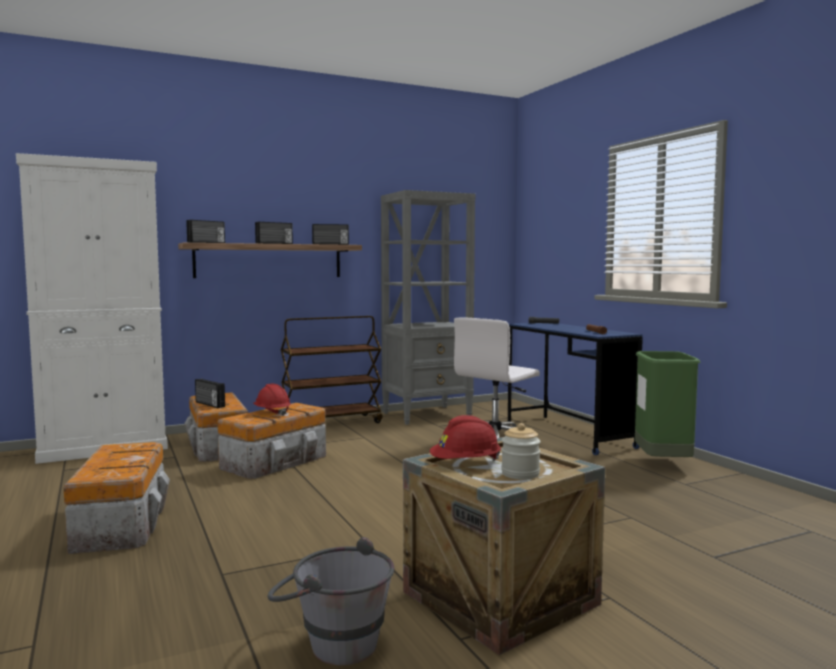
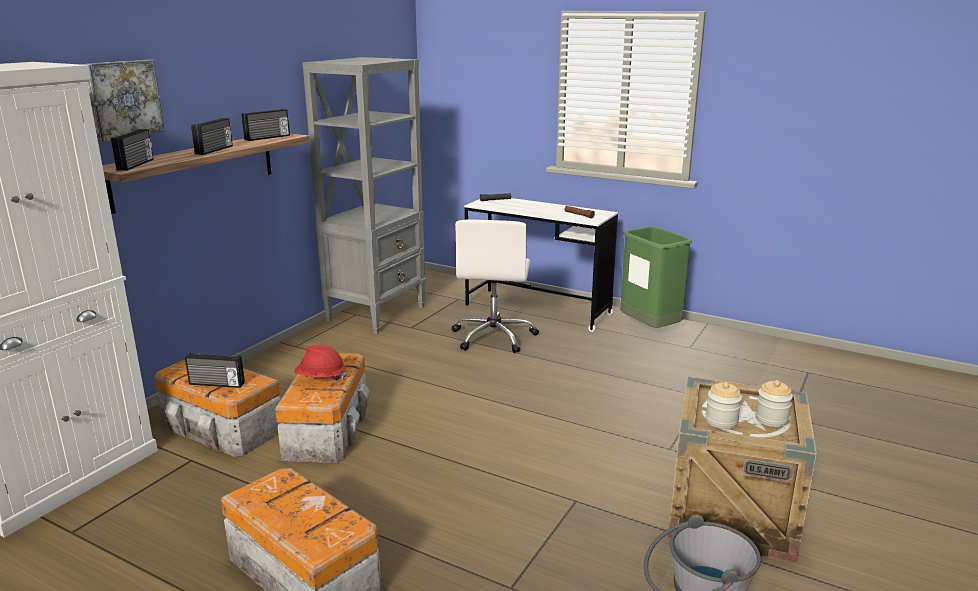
camera: 35 degrees left, 15 degrees up
brown cart [281,316,383,423] -> none
red hard hat [430,415,501,461] -> jar [705,382,742,429]
blue desk [508,323,643,455] -> white desk [464,198,618,332]
none -> picture [83,60,165,142]

